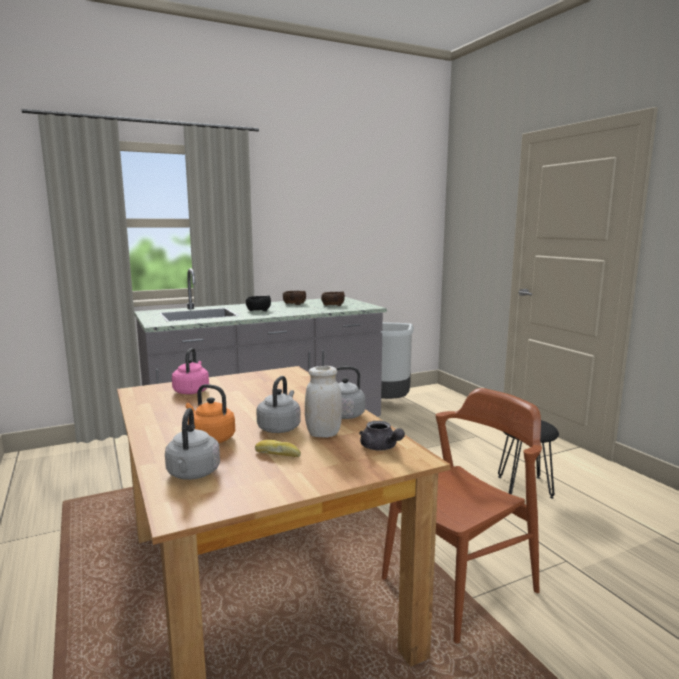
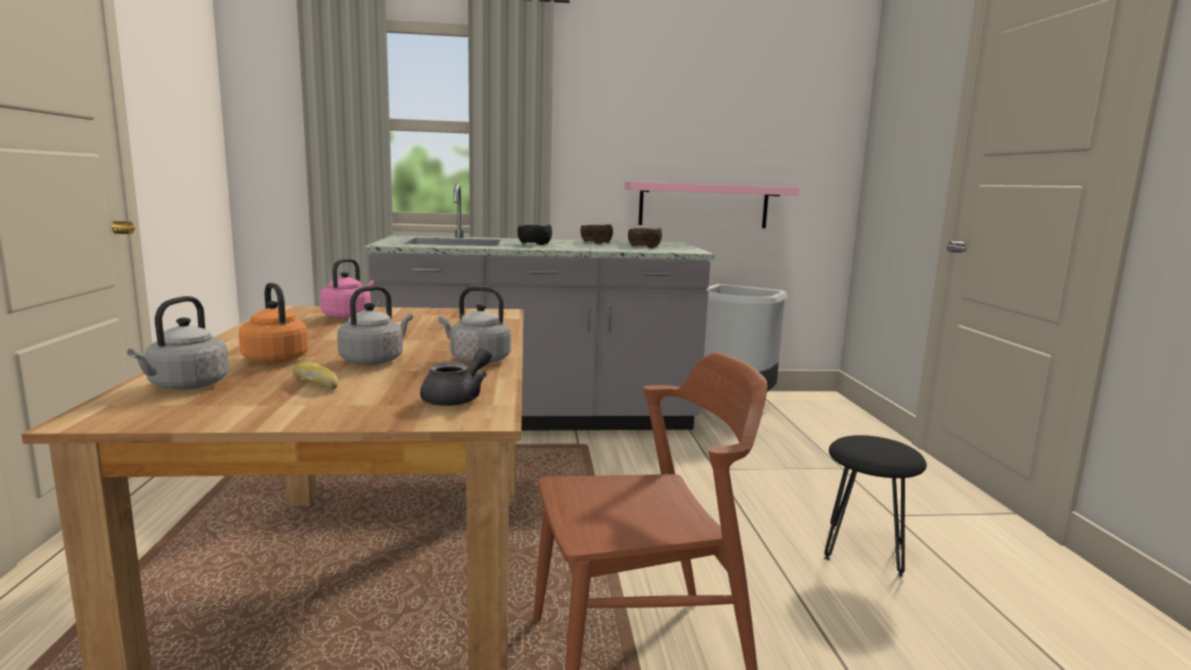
camera: 20 degrees right, 0 degrees up
white jar [305,366,342,438] -> none
grey teapot [359,421,405,450] -> grey teapot turned 135 degrees counterclockwise [420,347,492,406]
none -> pink shelf [625,182,799,228]

